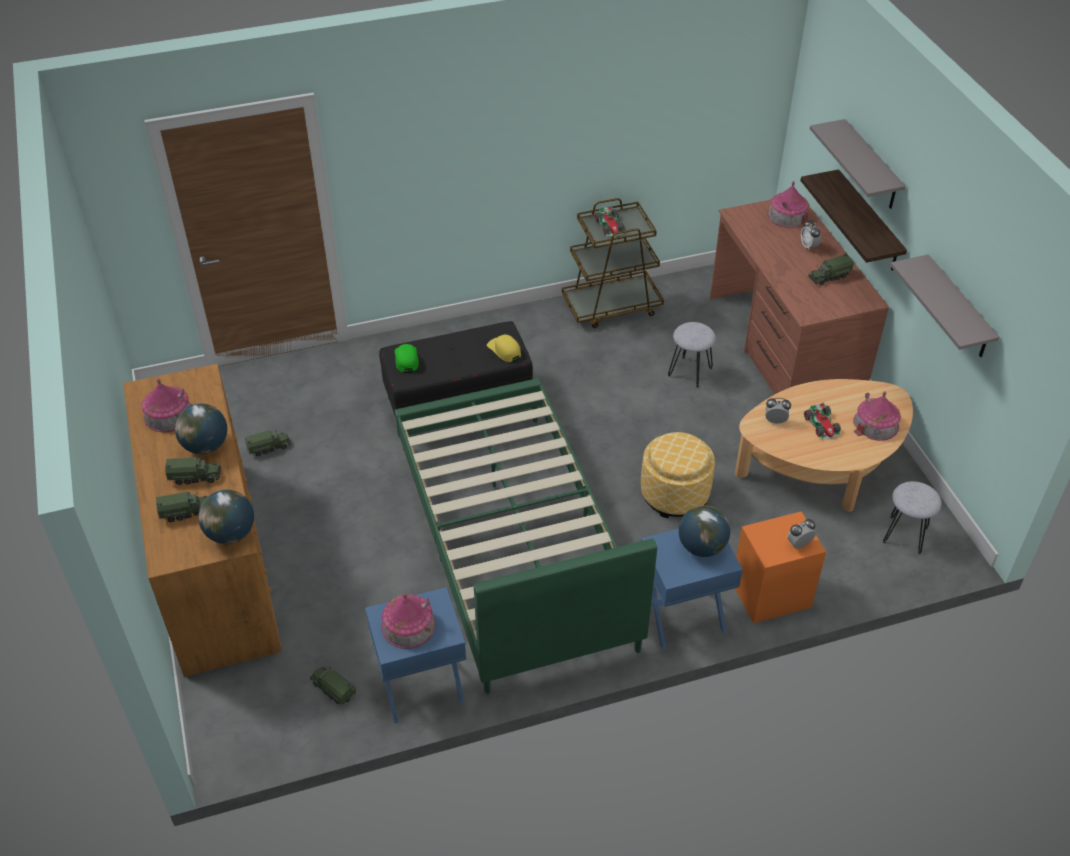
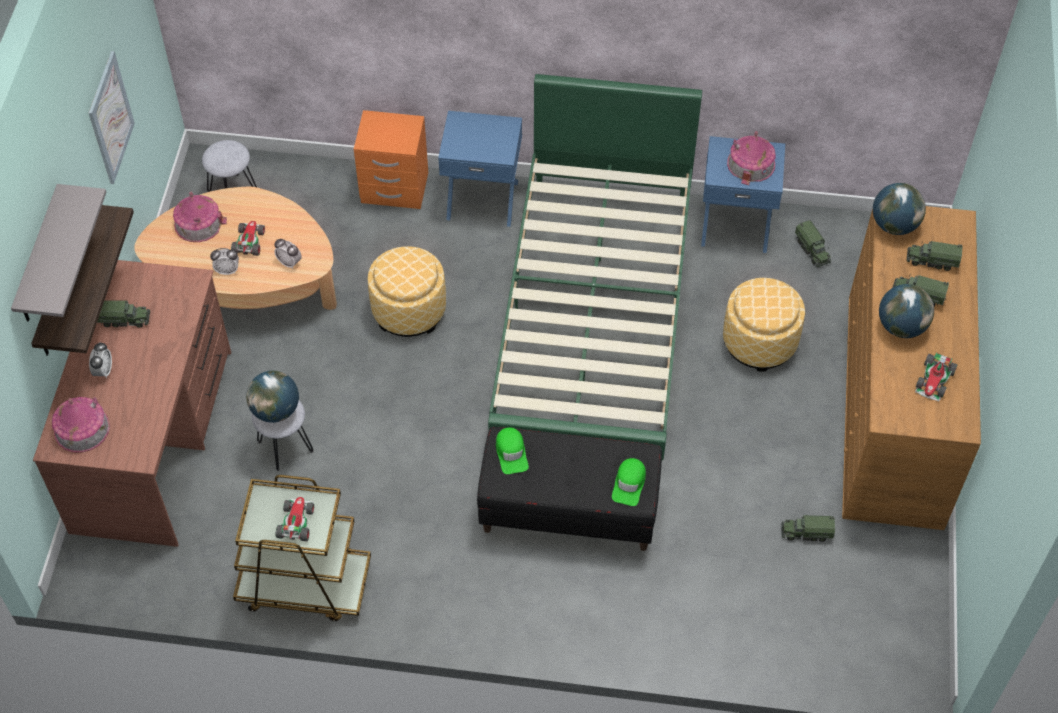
camera: 155 degrees left, 10 degrees up
toy house [142,379,192,432] -> toy car [915,352,957,401]
yellow cap [487,335,521,362] -> green cap [496,427,529,474]
globe [679,505,730,557] -> globe moved to [246,371,299,423]
alarm clock [787,519,816,549] -> alarm clock moved to [210,248,239,275]
grey shelf [890,254,1000,357] -> picture [89,51,135,184]
none -> ottoman [723,278,805,372]

